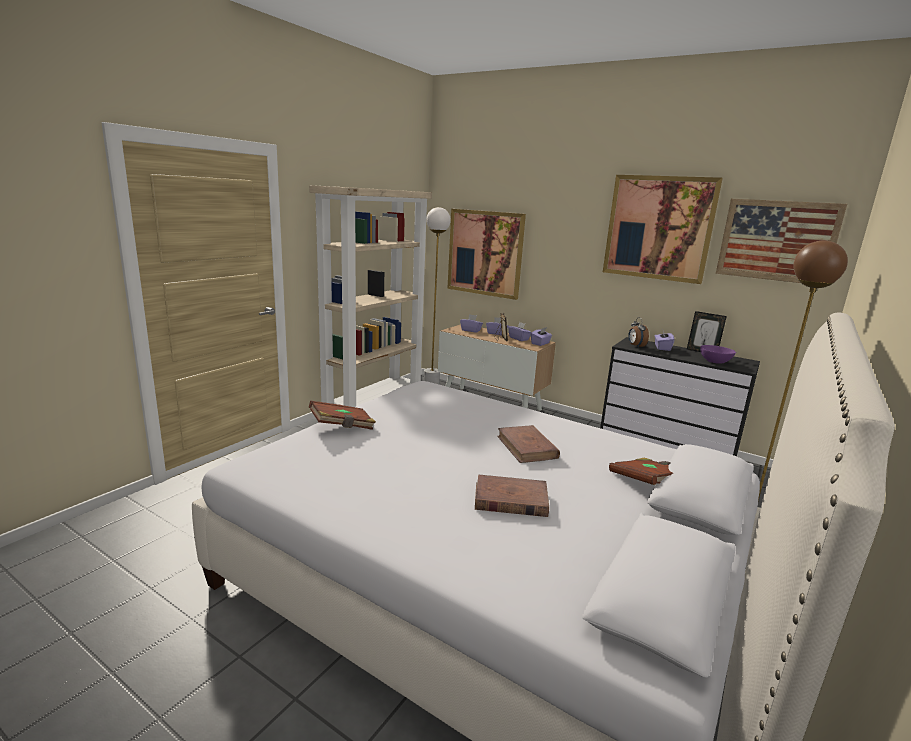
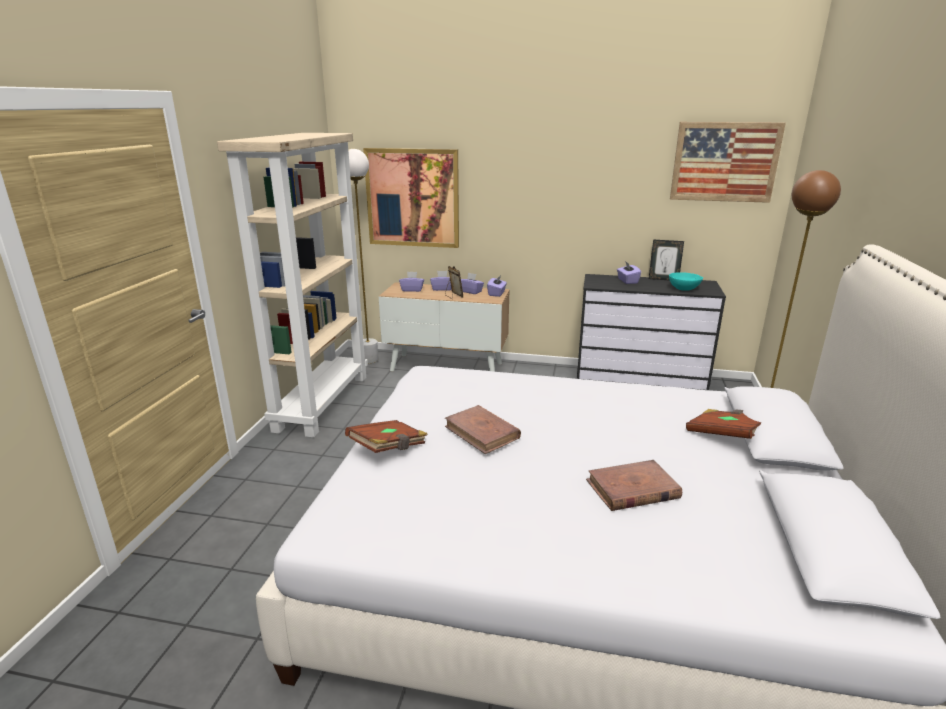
camera: 20 degrees left, 5 degrees up
brown book [497,425,560,463] -> brown book moved to [445,405,521,454]
picture [603,175,723,284] -> none
alarm clock [628,317,649,348] -> none
purple bowl [700,345,736,364] -> turquoise bowl [669,272,703,291]

